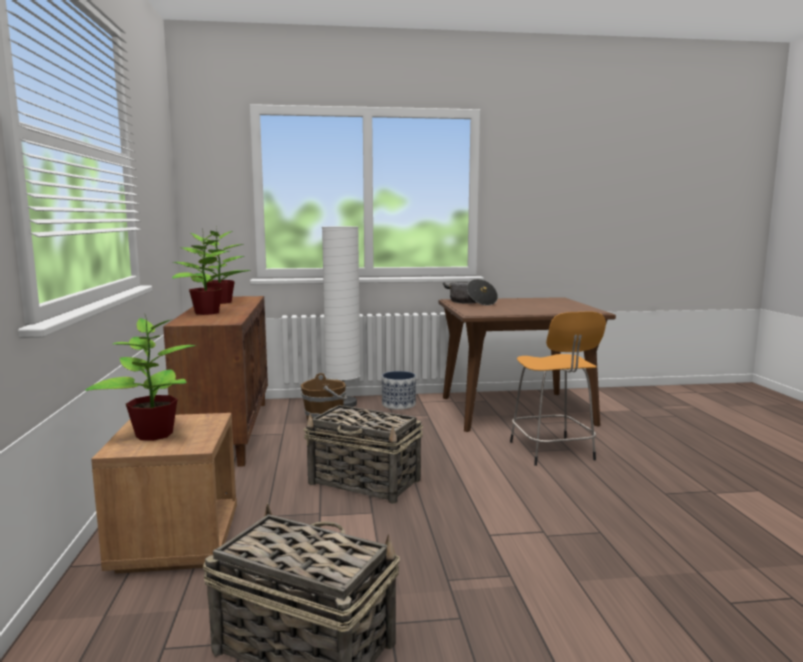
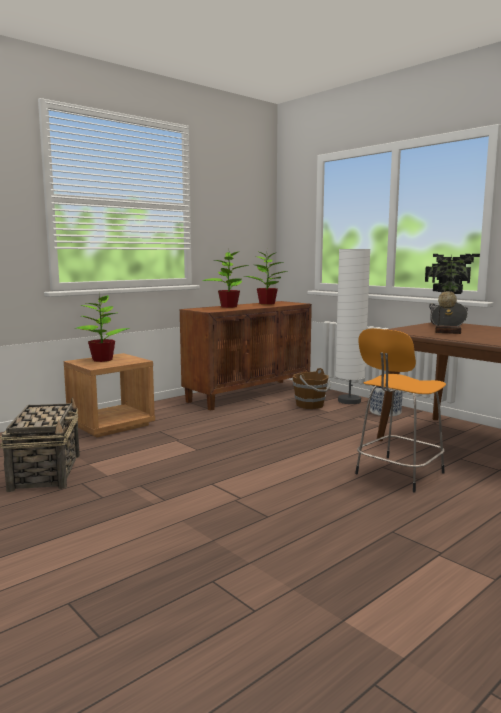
camera: 55 degrees right, 0 degrees up
basket [304,405,423,504] -> none
none -> potted plant [425,254,480,334]

